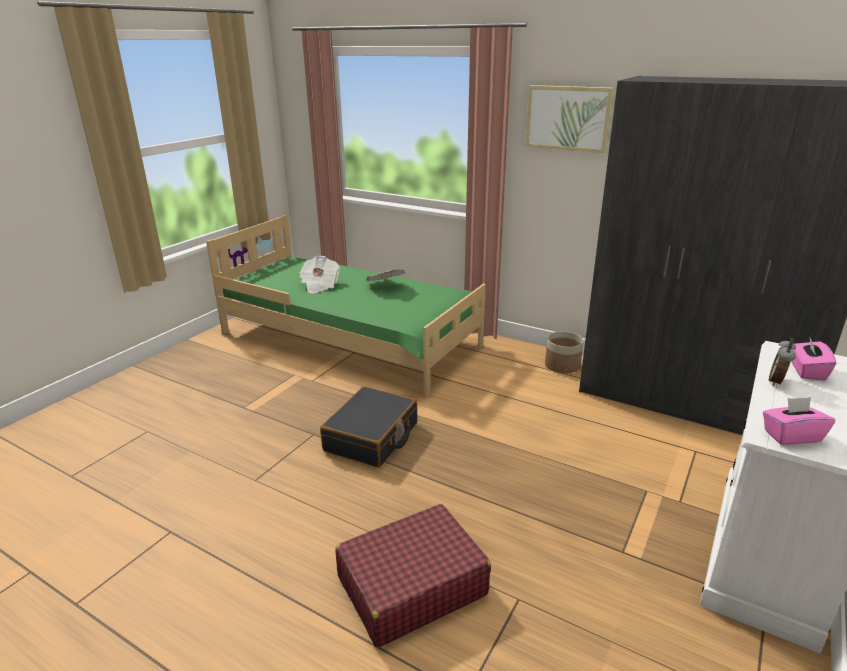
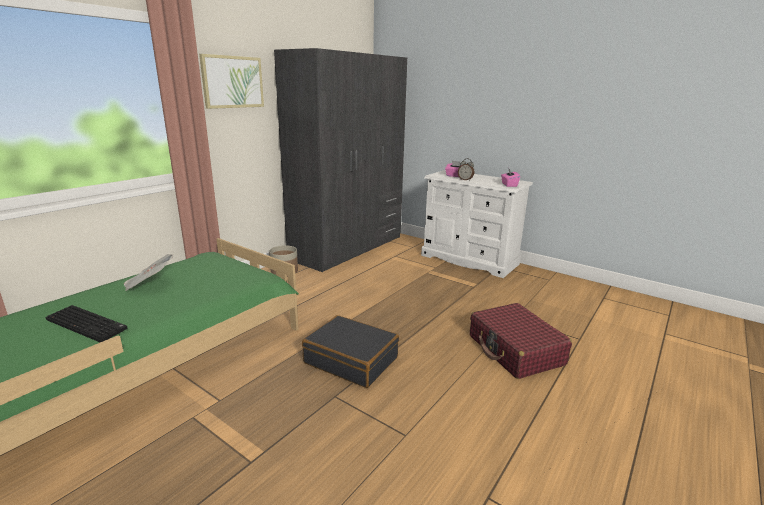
camera: 85 degrees left, 5 degrees down
newspaper [299,256,340,293] -> keyboard [45,305,128,342]

